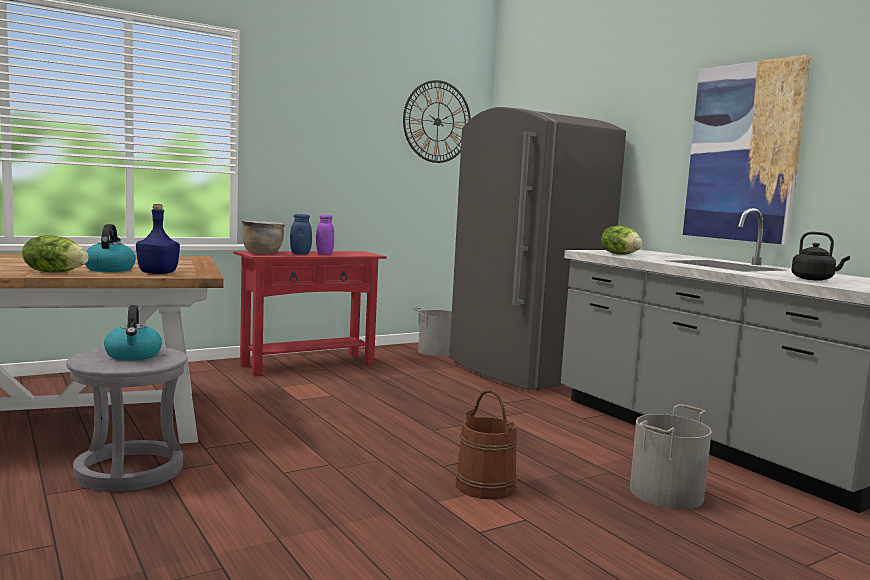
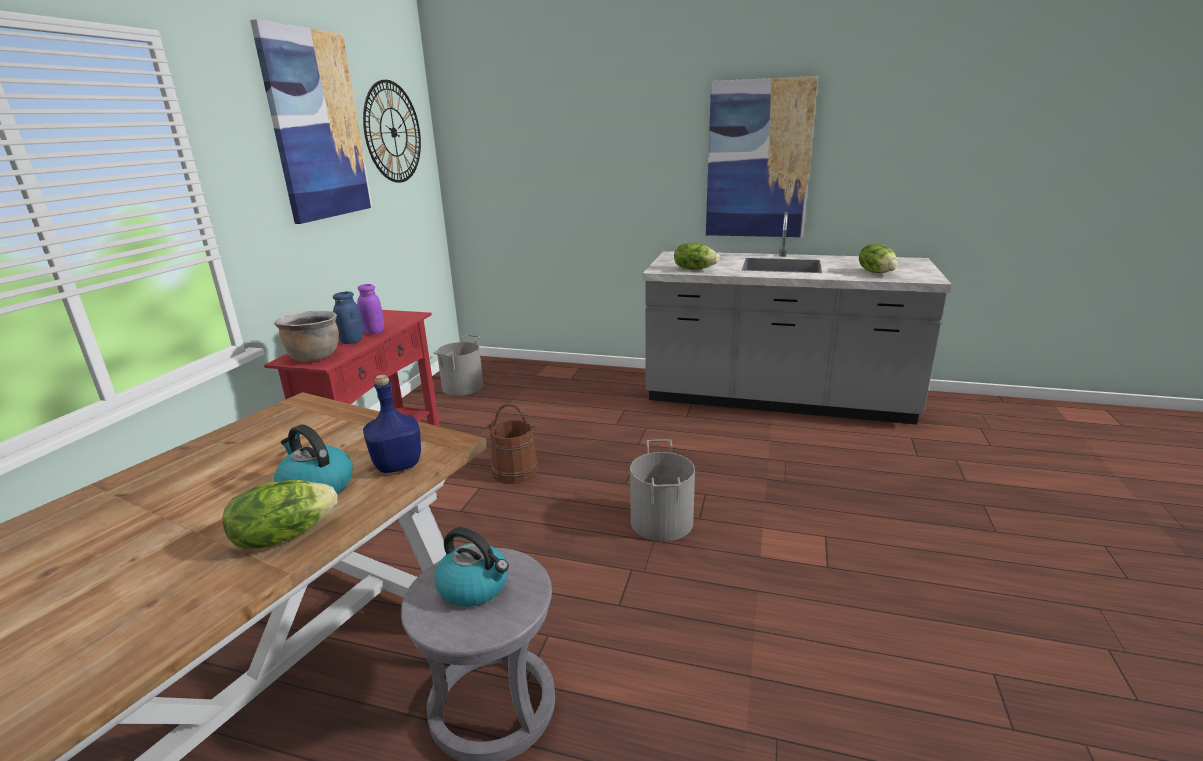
camera: 40 degrees left, 15 degrees up
grey fridge [449,107,626,390] -> none
brown bucket [455,390,517,500] -> brown bucket moved to [486,403,538,484]
grey bucket [630,404,712,509] -> grey bucket moved to [630,439,695,541]
black kettle [791,232,850,281] -> lettuce [859,244,898,273]
none -> picture [250,19,372,224]

